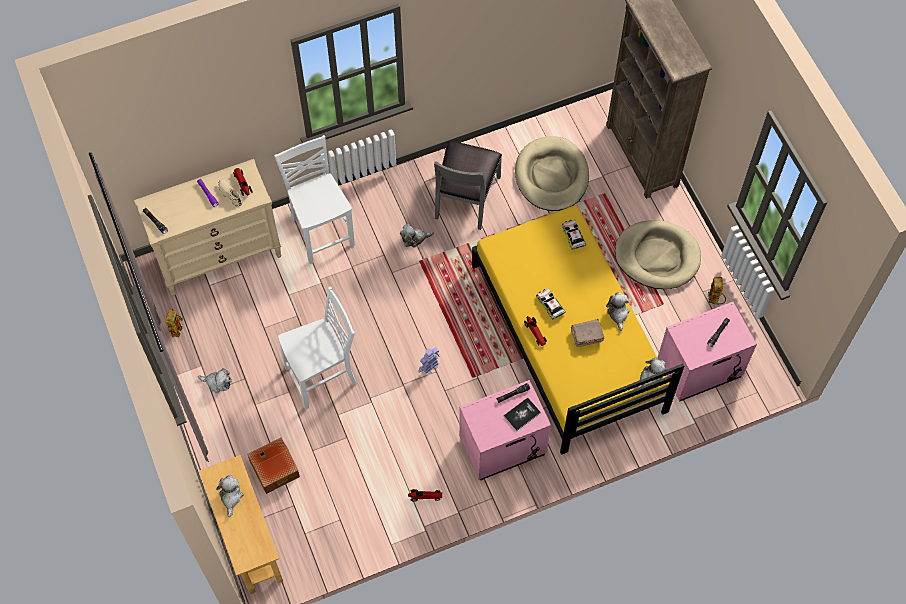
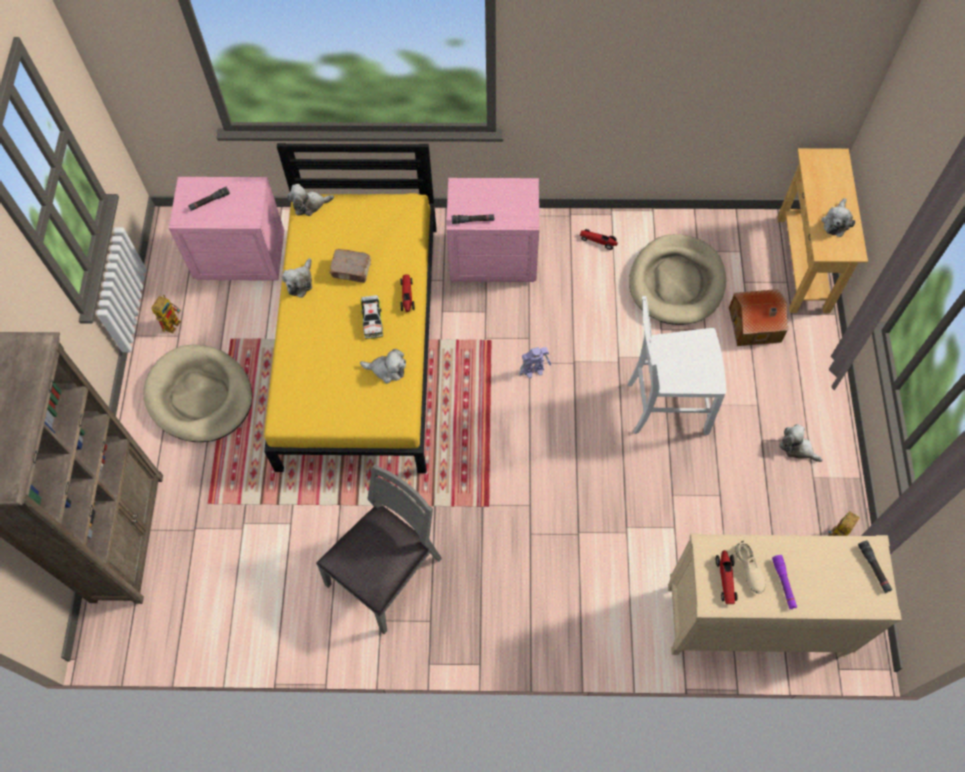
camera: 155 degrees left, 0 degrees up
white chair [274,135,355,264] -> none
plush toy [400,224,434,248] -> plush toy moved to [360,349,406,384]
book [504,398,541,431] -> none
beige dog bed [515,136,589,211] -> beige dog bed moved to [629,234,726,325]
toy car [562,220,586,250] -> none

